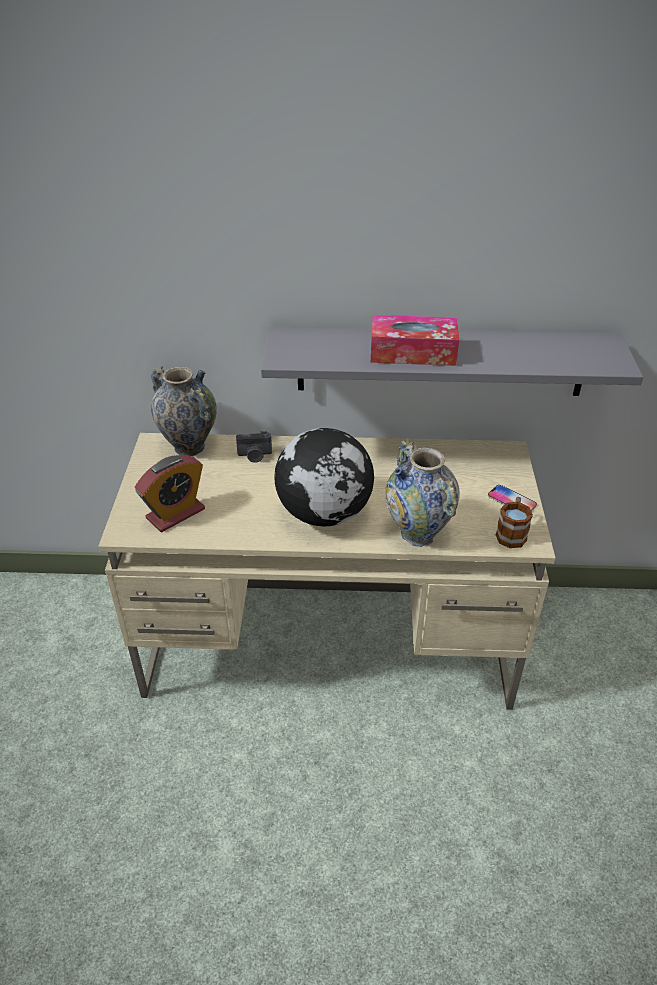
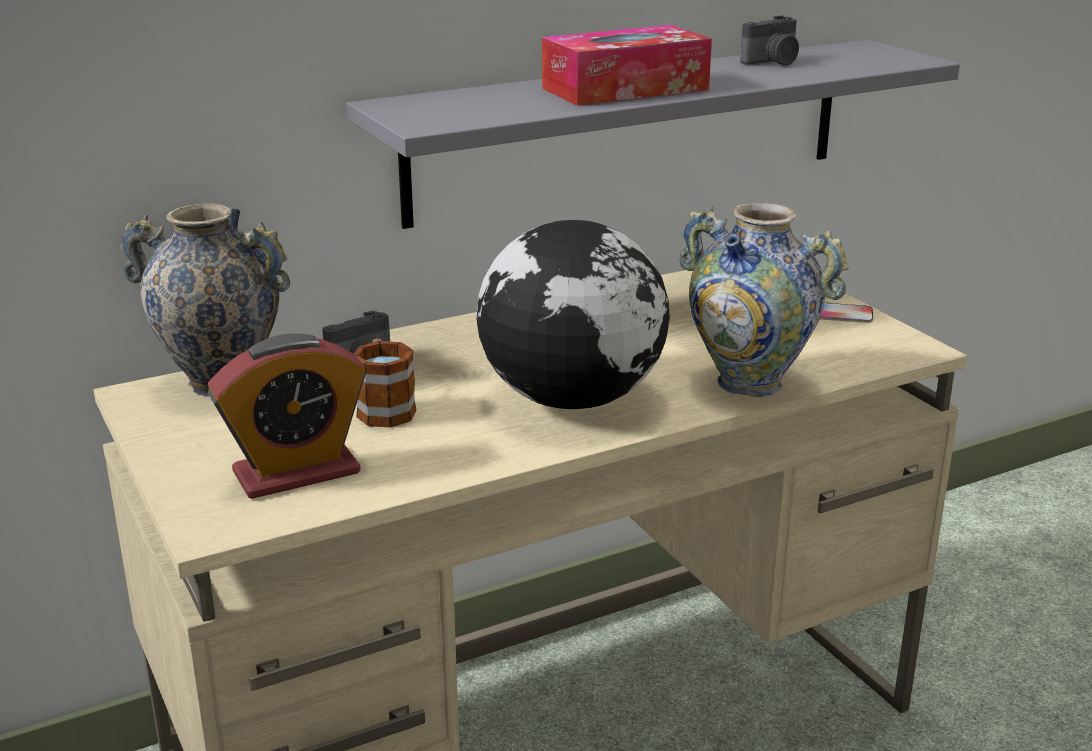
camera: 30 degrees left, 15 degrees down
alarm clock [135,455,205,532] -> alarm clock turned 45 degrees clockwise [208,334,366,499]
mug [496,497,533,548] -> mug moved to [354,338,416,428]
none -> camera [740,15,799,66]

